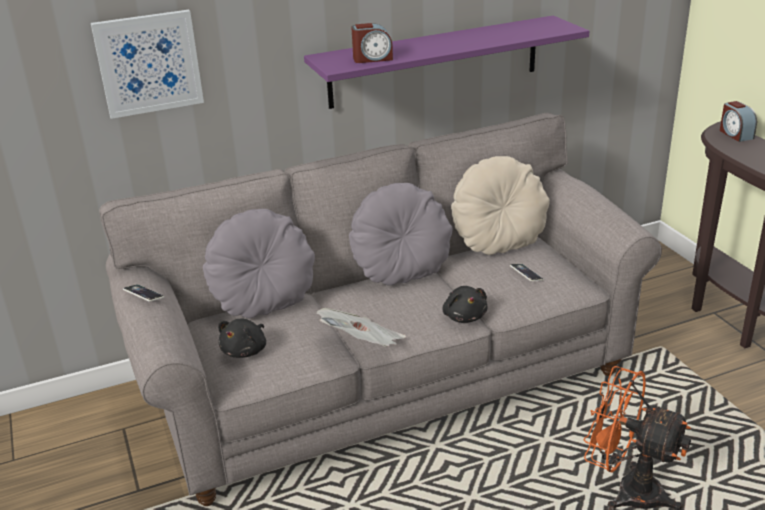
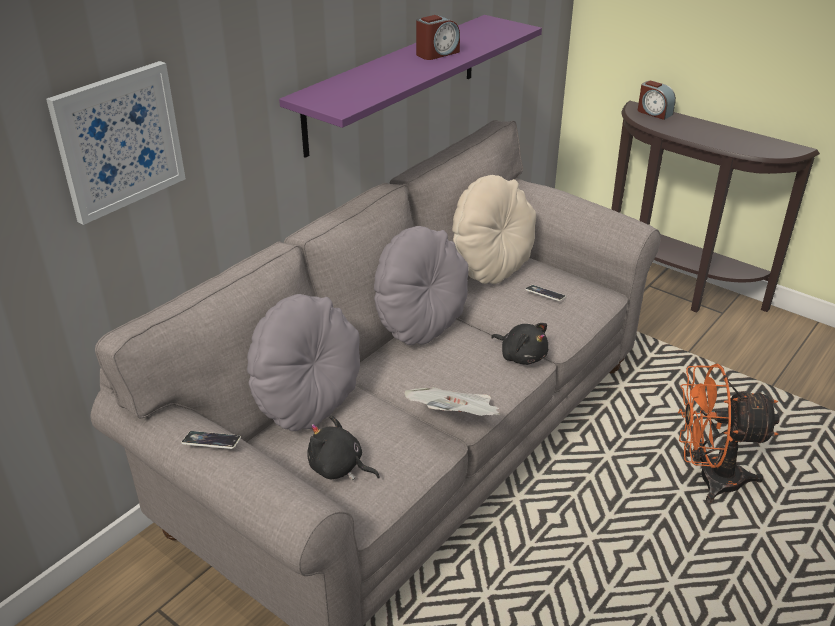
camera: 30 degrees left, 5 degrees up
black plush toy [218,319,266,358] -> black plush toy turned 120 degrees clockwise [307,415,380,480]
alarm clock [351,23,393,63] -> alarm clock moved to [416,15,460,60]

